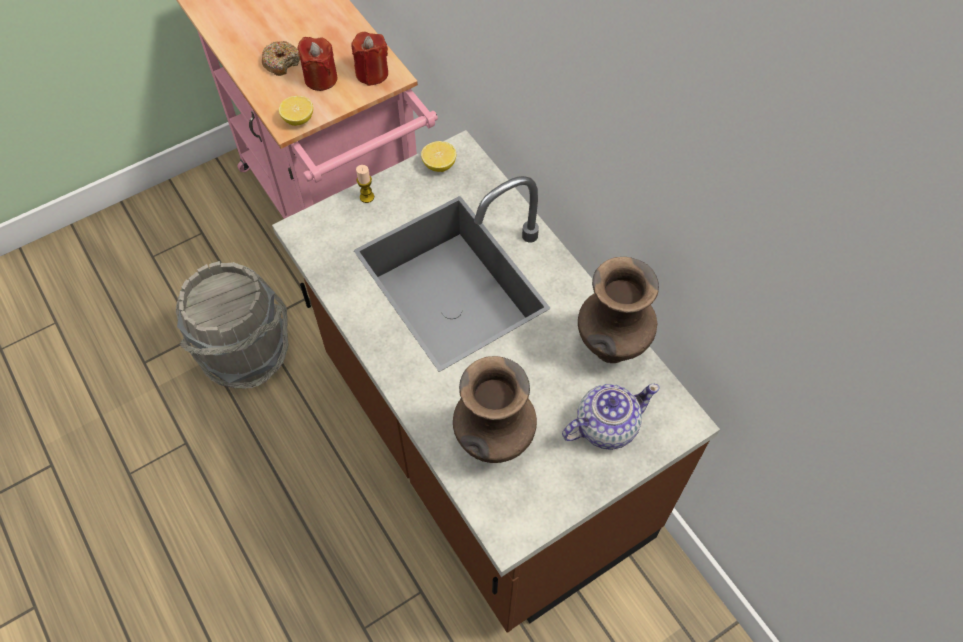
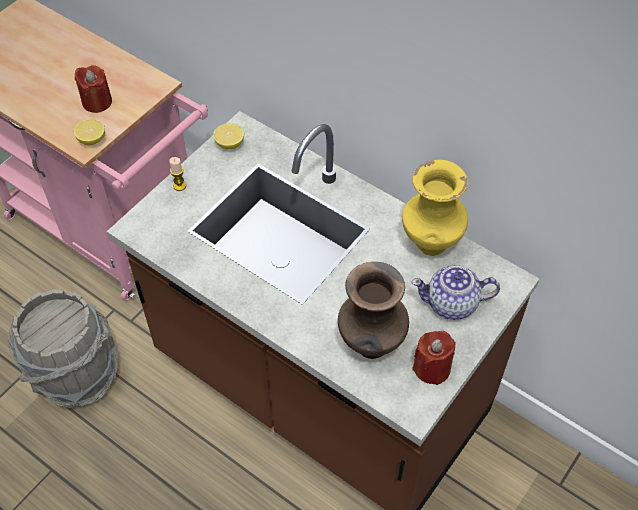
camera: 20 degrees left, 5 degrees down
donut [262,41,300,76] -> none
red candle [352,32,388,86] -> red candle moved to [412,331,456,385]
teapot [562,384,659,450] -> teapot turned 135 degrees counterclockwise [411,265,500,320]
brown vase [578,257,659,363] -> yellow vase [402,160,468,256]

